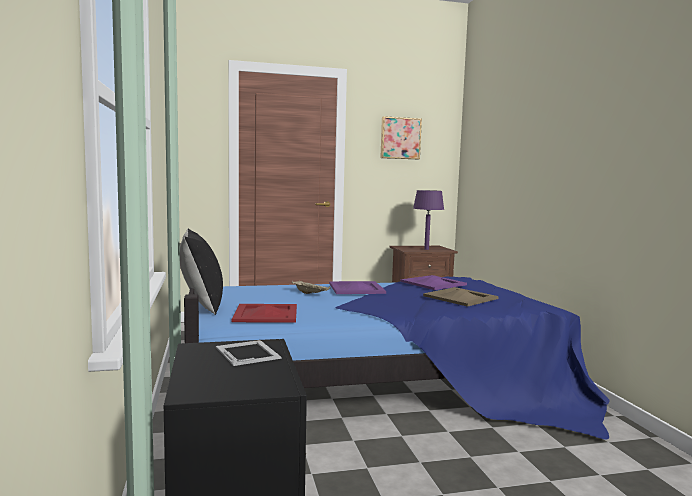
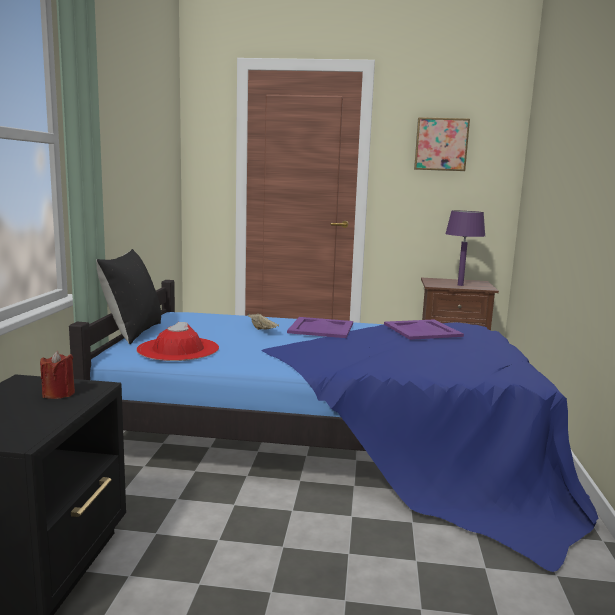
camera: 20 degrees right, 5 degrees up
picture frame [216,340,281,366] -> red candle [40,351,75,399]
red tray [232,304,297,323] -> red hat [136,322,219,361]
beige tray [423,287,499,307] -> none

